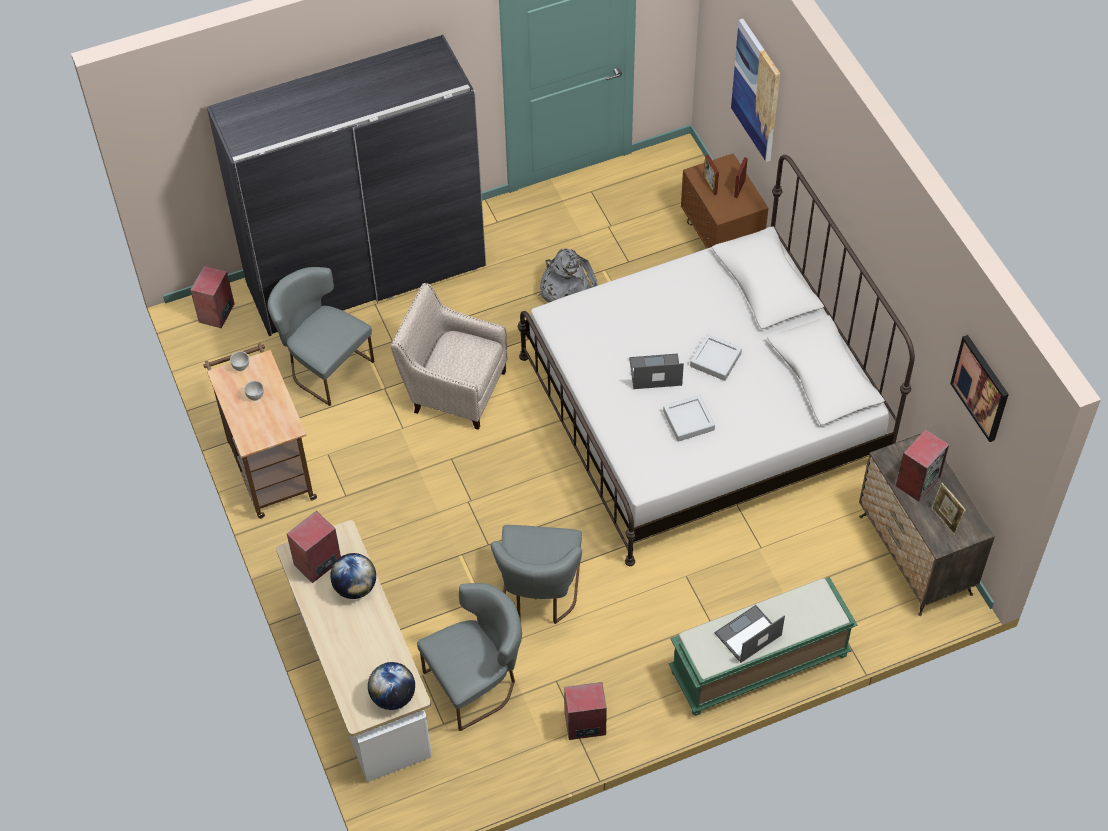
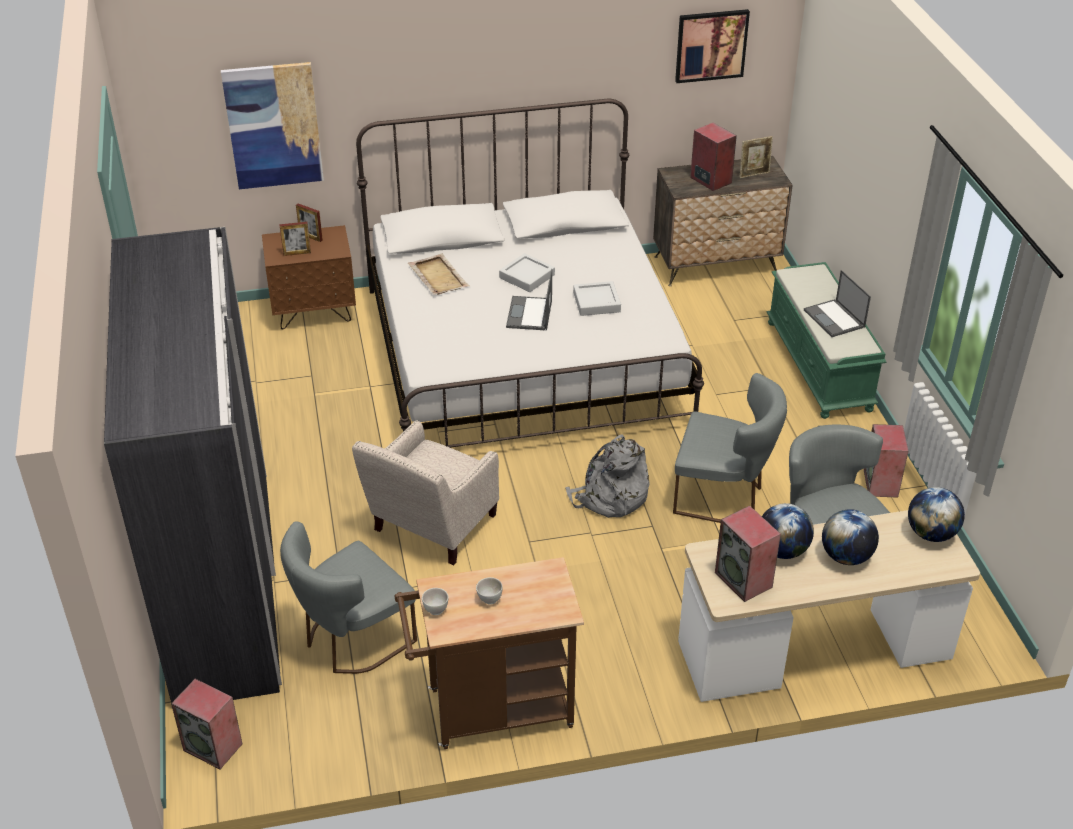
camera: 80 degrees left, 15 degrees down
grey backpack [538,248,598,303] -> grey backpack moved to [565,435,649,518]
none -> beige tray [408,253,470,295]
none -> globe [822,509,879,565]

